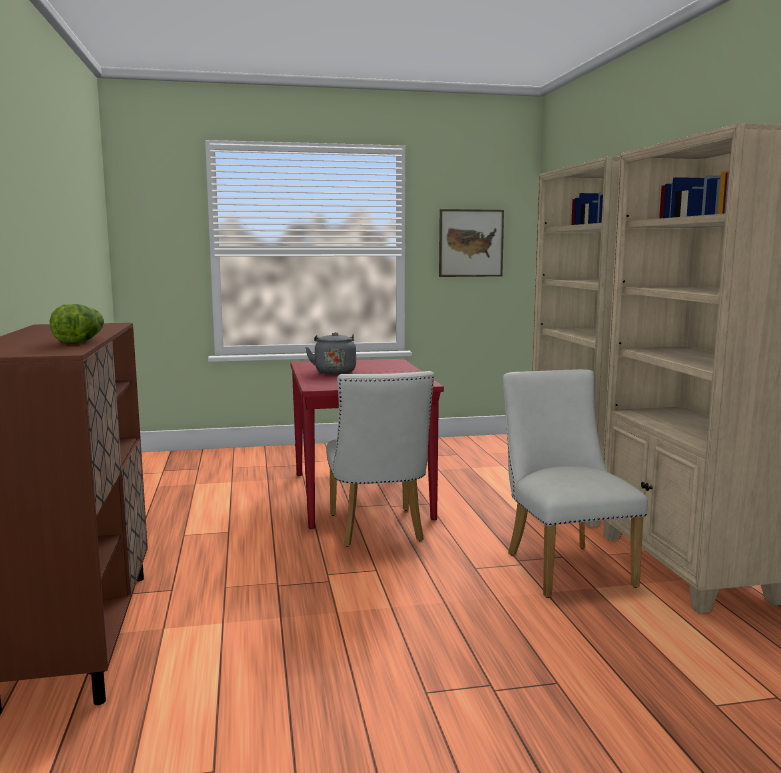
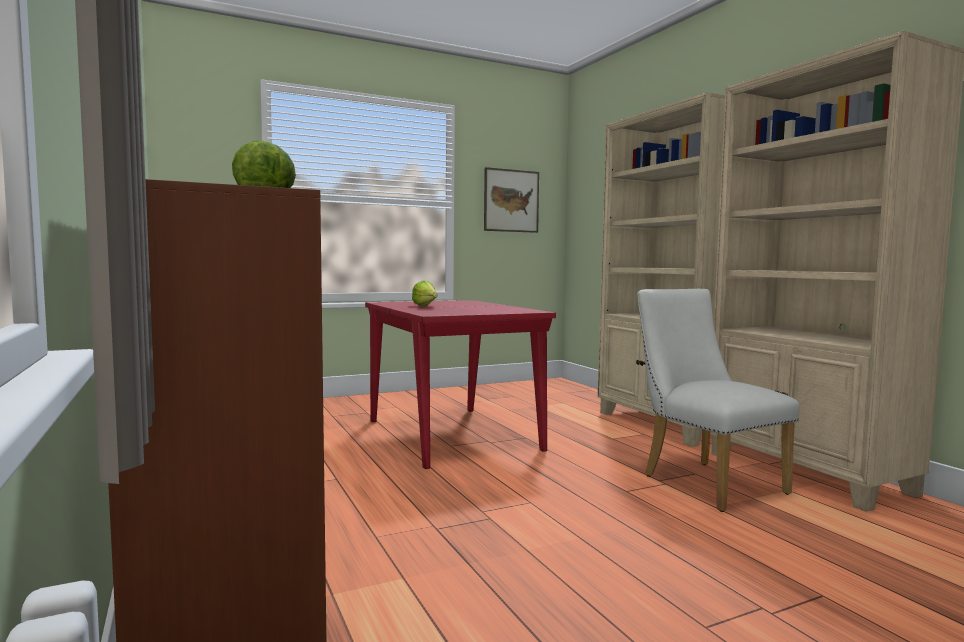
camera: 15 degrees left, 5 degrees down
grey kettle [305,332,356,374] -> lettuce [412,280,437,306]
white chair [326,371,434,547] -> none

